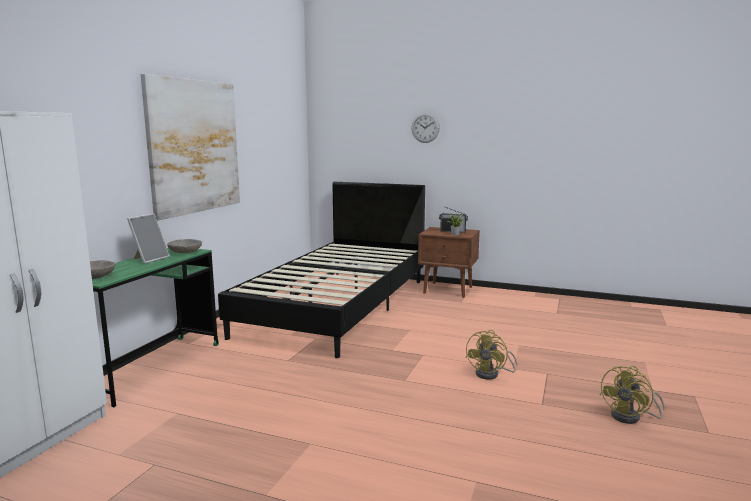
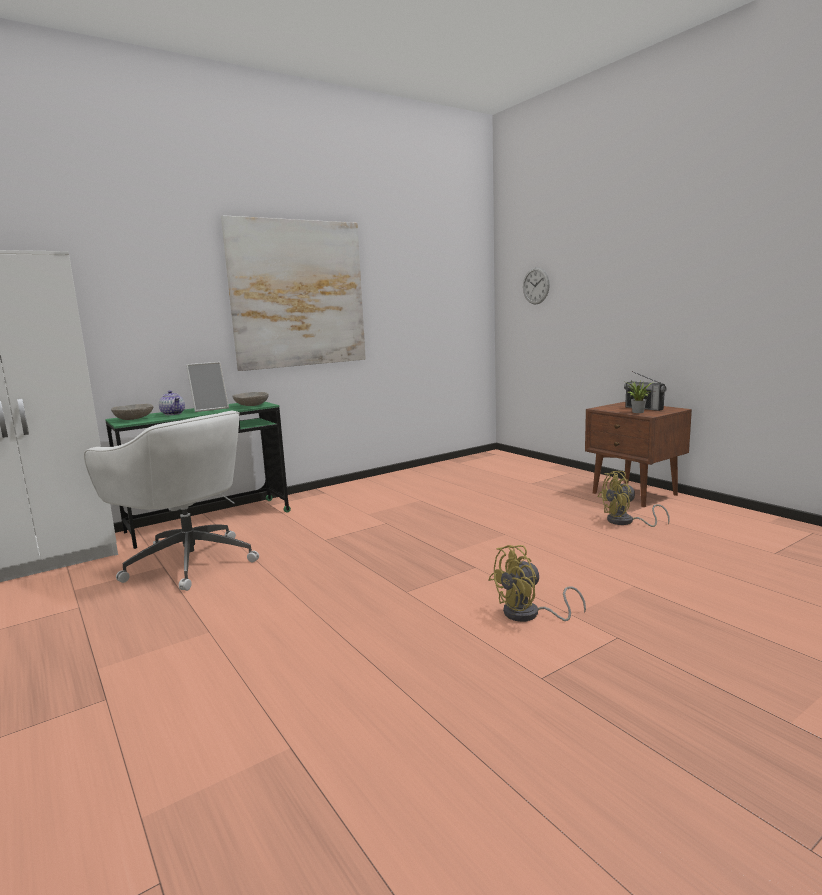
camera: 35 degrees right, 0 degrees up
black bed [218,182,425,358] -> none
wall clock [411,113,440,143] -> wall clock moved to [523,267,550,305]
yellow fan [600,366,665,424] -> yellow fan moved to [598,471,670,527]
none -> white office chair [84,411,259,591]
none -> teapot [159,390,185,415]

